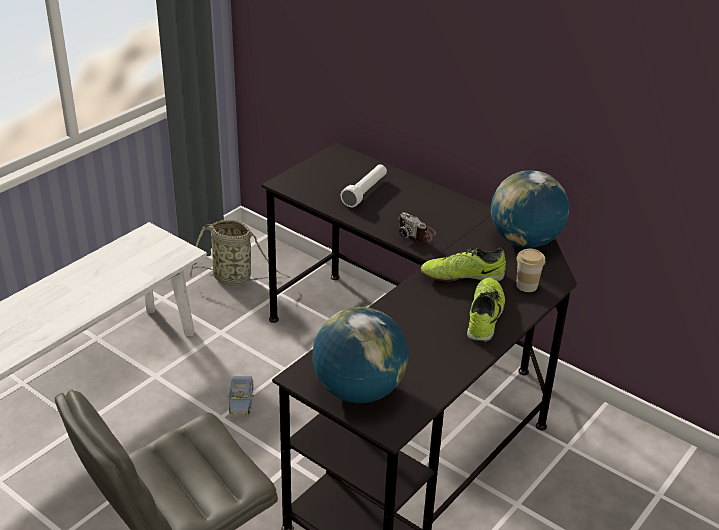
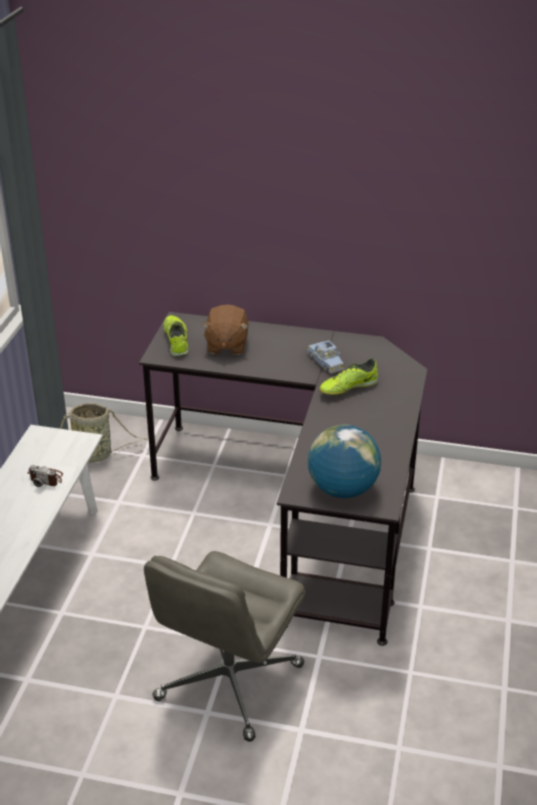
camera: 25 degrees left, 0 degrees up
blue toy car [226,376,254,418] -> blue toy car moved to [307,340,344,374]
white flashlight [340,164,387,207] -> brown plush toy [202,304,249,355]
camera [397,212,436,242] -> camera moved to [28,465,63,487]
shoe [467,277,505,342] -> shoe moved to [163,315,189,357]
globe [491,170,569,248] -> none
cup [516,249,545,292] -> none

